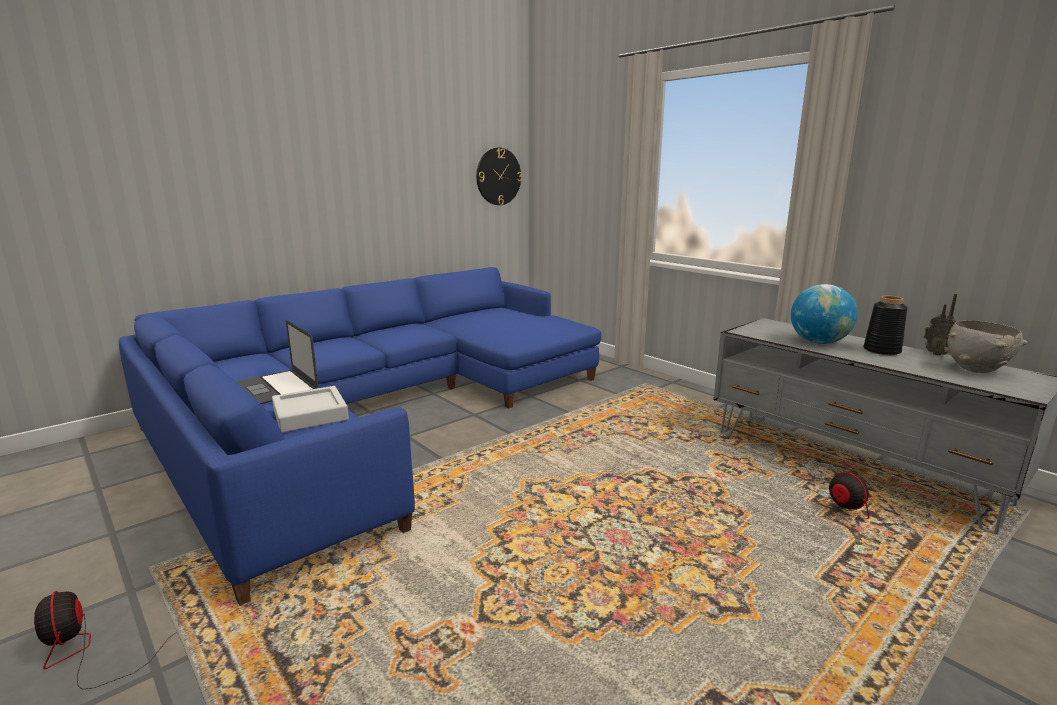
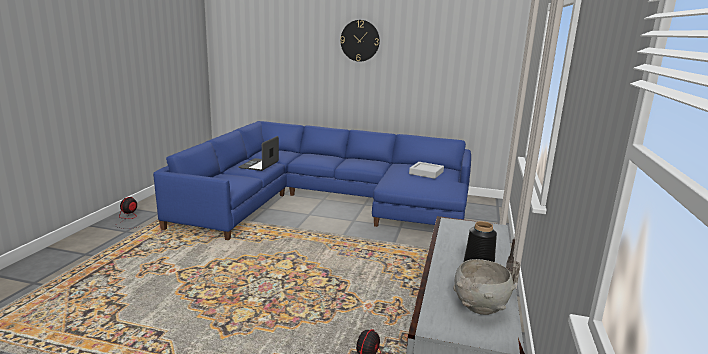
camera: 55 degrees right, 0 degrees up
grey tray [272,386,349,433] -> grey tray moved to [409,162,444,179]
wall clock [476,148,522,205] -> wall clock moved to [340,20,380,61]
globe [791,284,858,344] -> none

